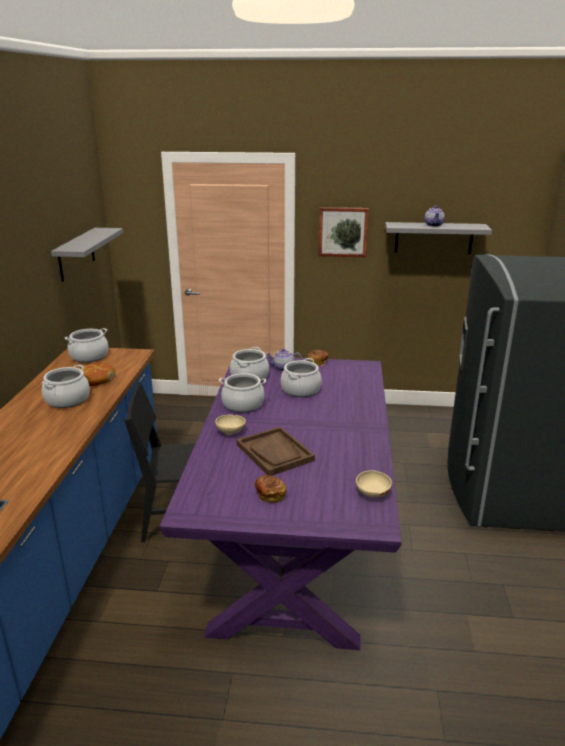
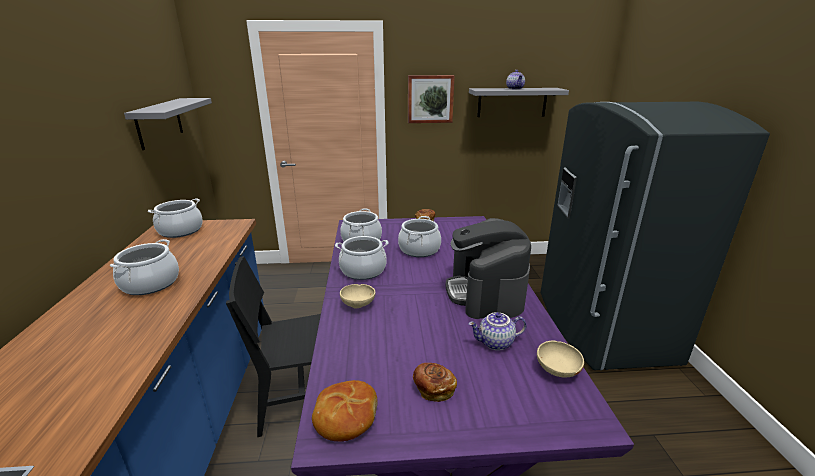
camera: 10 degrees left, 0 degrees up
bread [81,363,115,386] -> bread moved to [312,380,378,441]
brown tray [237,427,315,476] -> none
teapot [266,348,302,371] -> teapot moved to [468,312,527,351]
none -> coffee machine [446,218,531,319]

